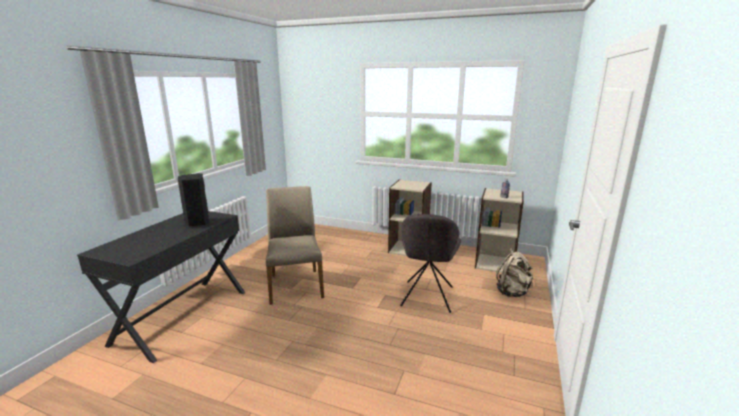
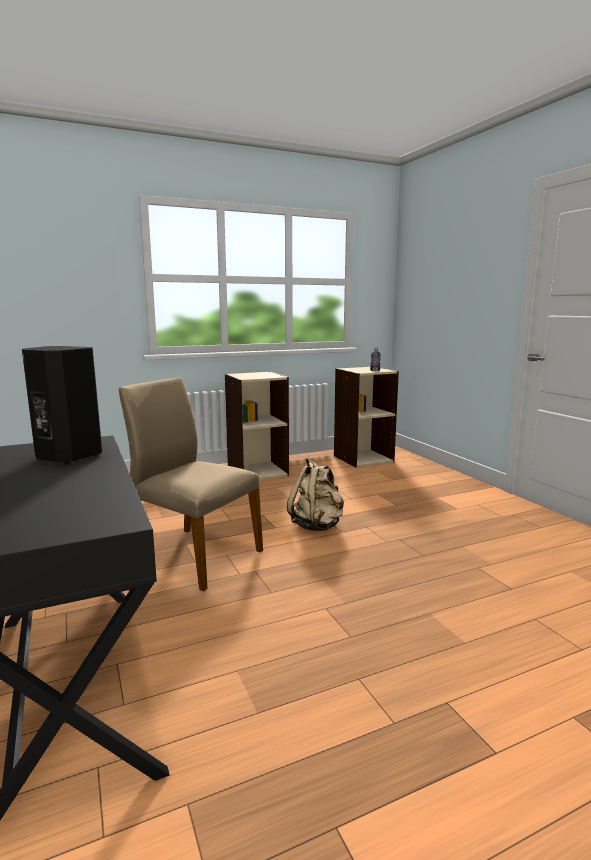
camera: 45 degrees left, 5 degrees down
grey chair [400,214,461,313] -> none
beige backpack [496,248,533,297] -> beige backpack moved to [287,457,344,531]

